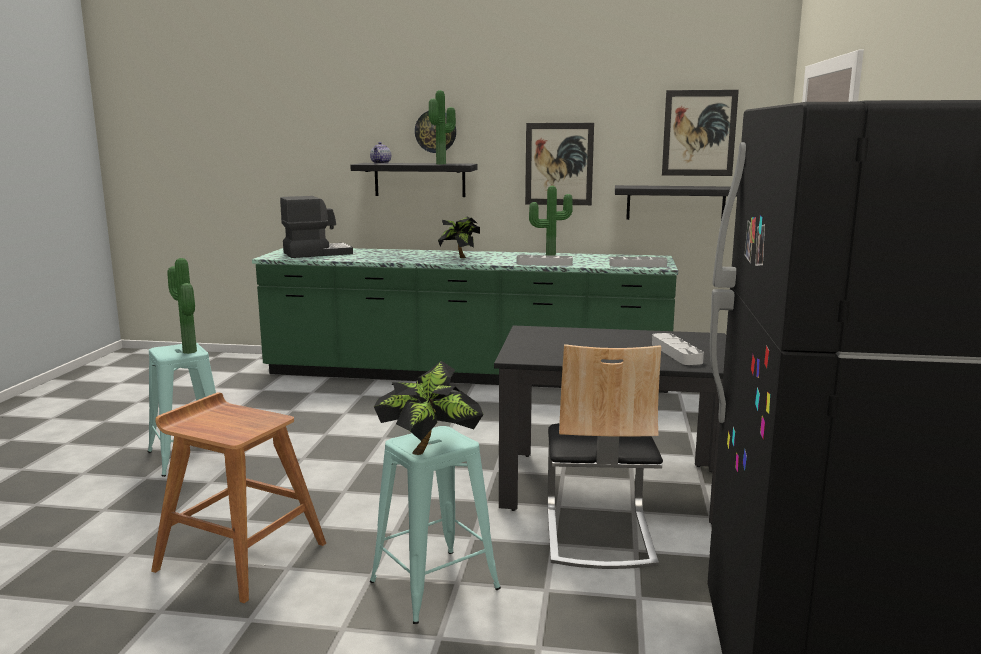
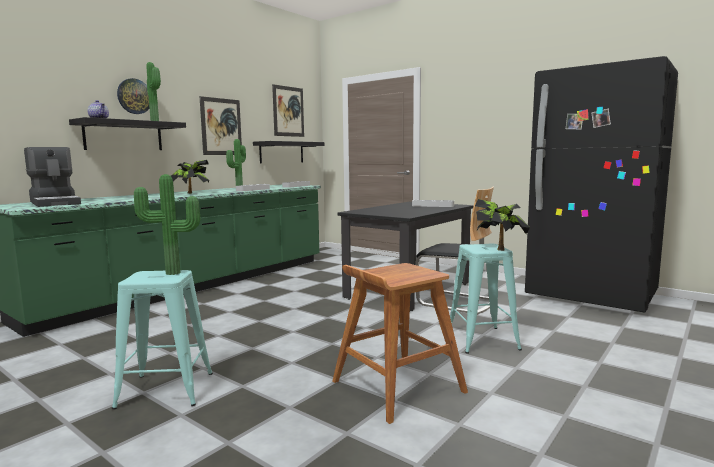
camera: 60 degrees left, 5 degrees down
coffee machine [280,196,353,258] -> coffee machine turned 135 degrees clockwise [24,147,81,207]

